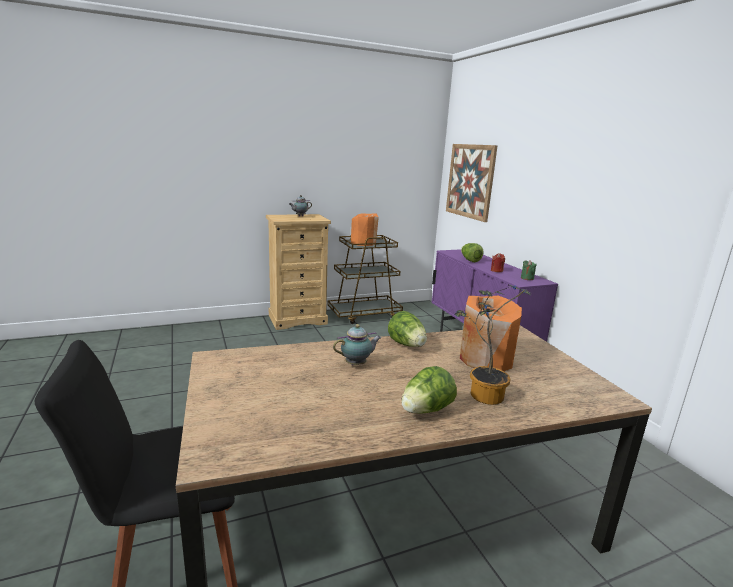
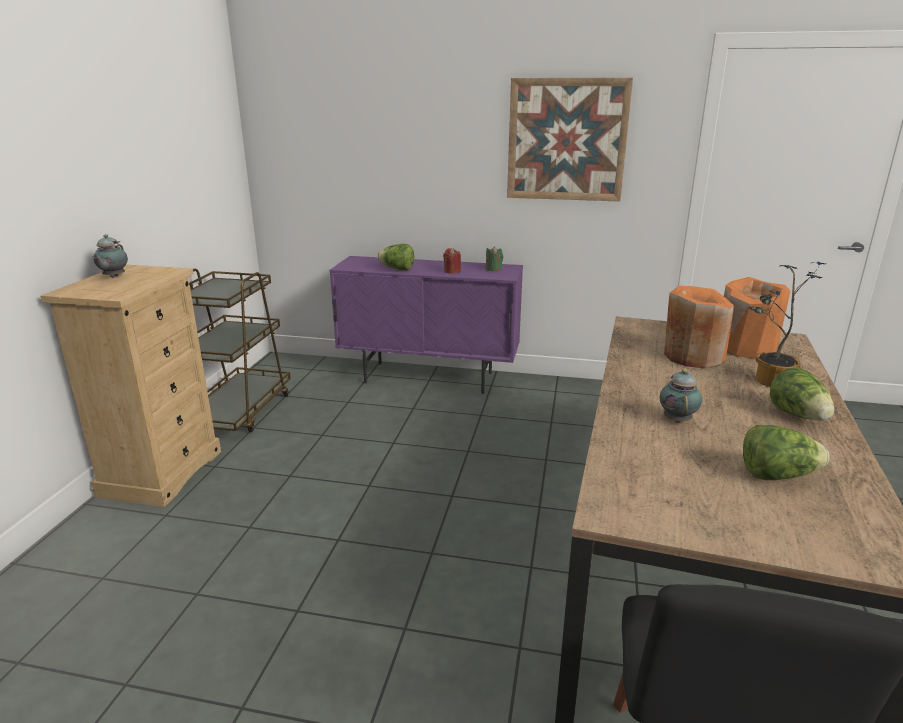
camera: 55 degrees left, 5 degrees up
orange vase [351,213,379,246] -> orange vase moved to [724,277,791,359]
lettuce [388,311,427,347] -> lettuce moved to [743,425,830,480]
picture [446,144,498,222] -> picture moved to [507,78,633,202]

